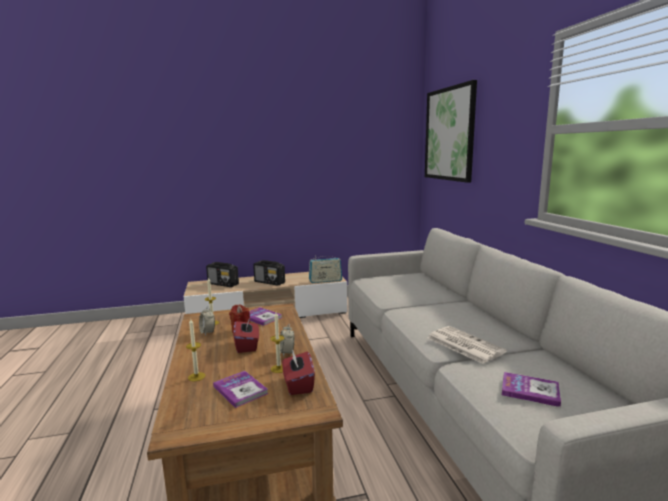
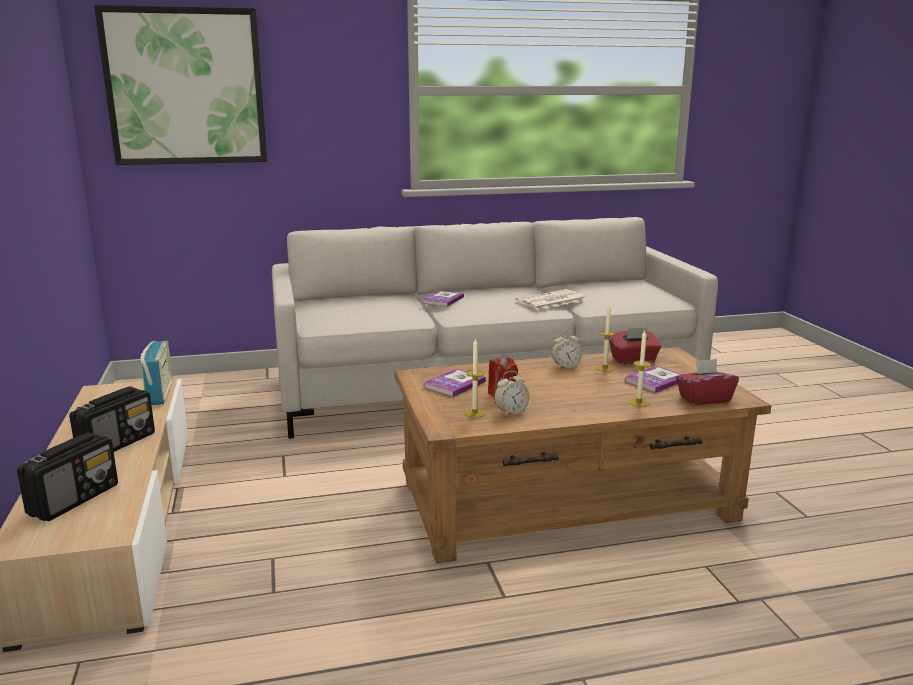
camera: 90 degrees left, 5 degrees up
red tissue box [233,317,259,353] -> red tissue box moved to [676,359,739,405]
book [502,372,561,407] -> book moved to [421,290,464,307]

